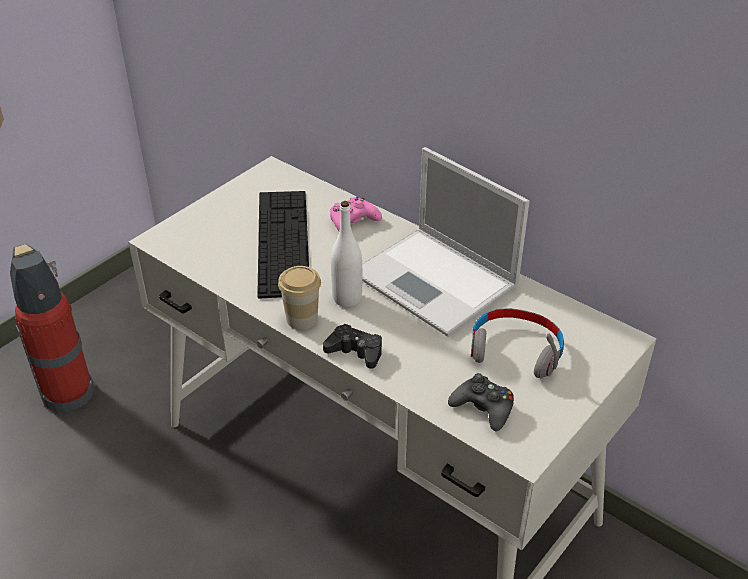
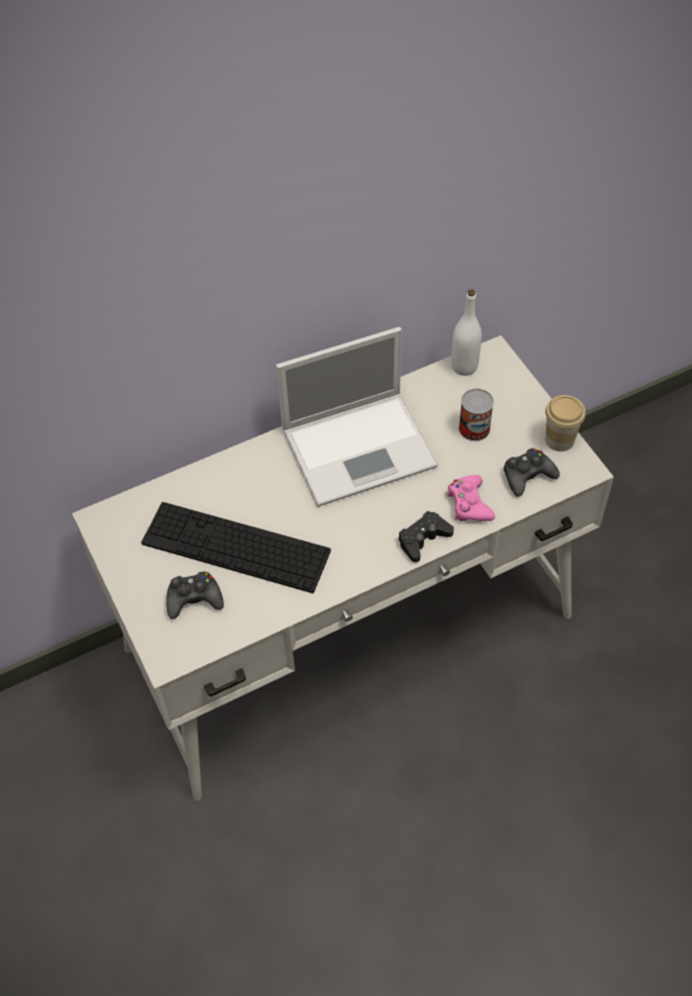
camera: 65 degrees left, 15 degrees up
fire extinguisher [10,244,95,412] -> none
cup [278,266,321,330] -> cup moved to [545,395,586,452]
pink game controller [330,197,382,231] -> pink game controller moved to [446,475,495,521]
white bottle [331,201,362,307] -> white bottle moved to [451,290,482,376]
grey headphones [471,308,564,378] -> can [459,389,494,441]
none -> black game controller [166,572,224,619]

